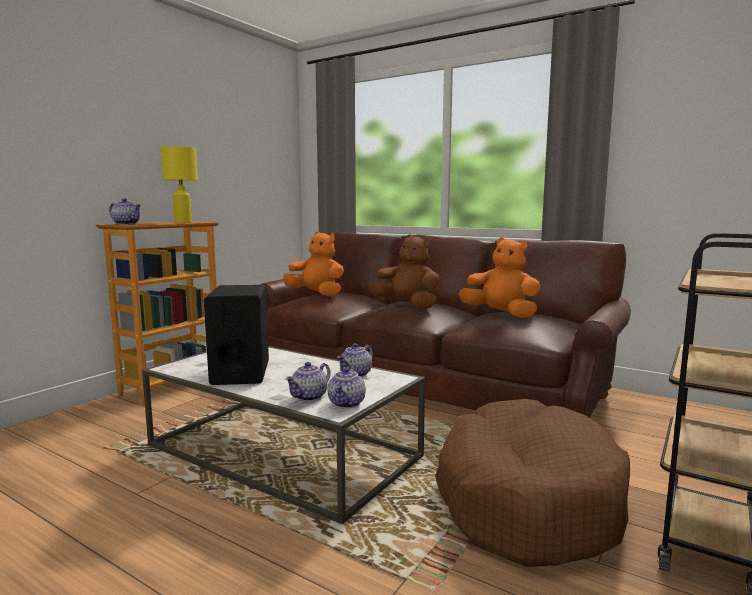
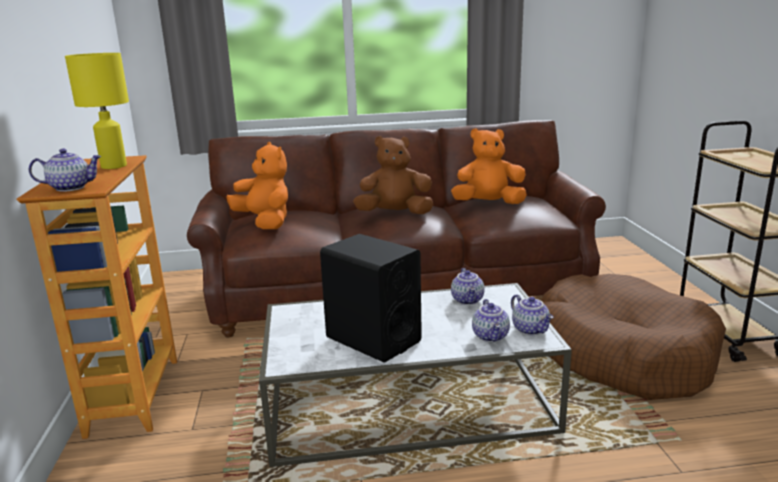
camera: 40 degrees left, 10 degrees up
orange plush toy [283,231,344,297] -> orange plush toy turned 60 degrees clockwise [226,142,288,229]

